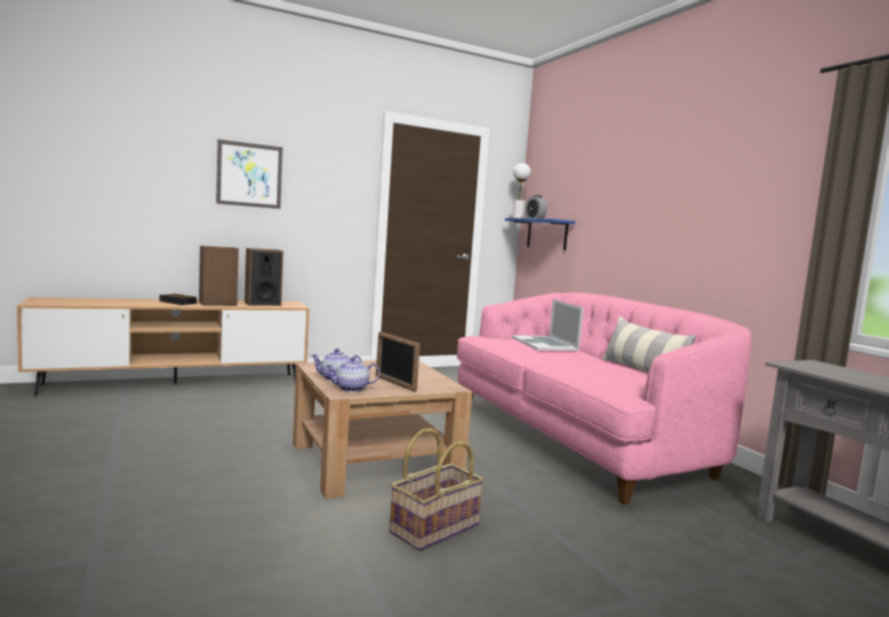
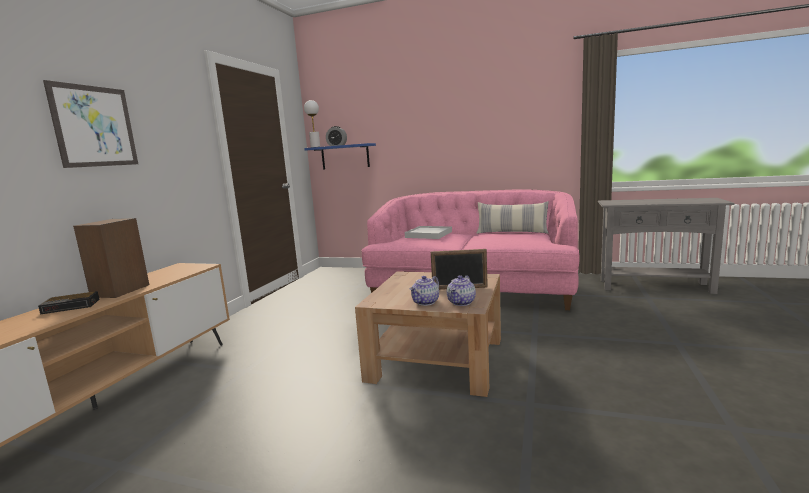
camera: 45 degrees left, 5 degrees up
speaker [244,248,283,306] -> none
basket [389,428,484,551] -> none
laptop [512,299,583,351] -> white tray [405,226,452,239]

